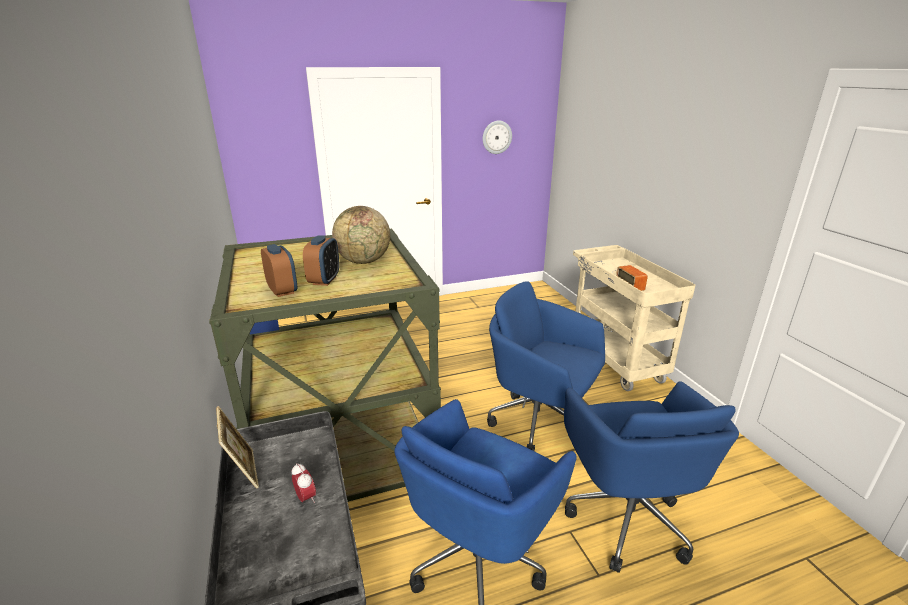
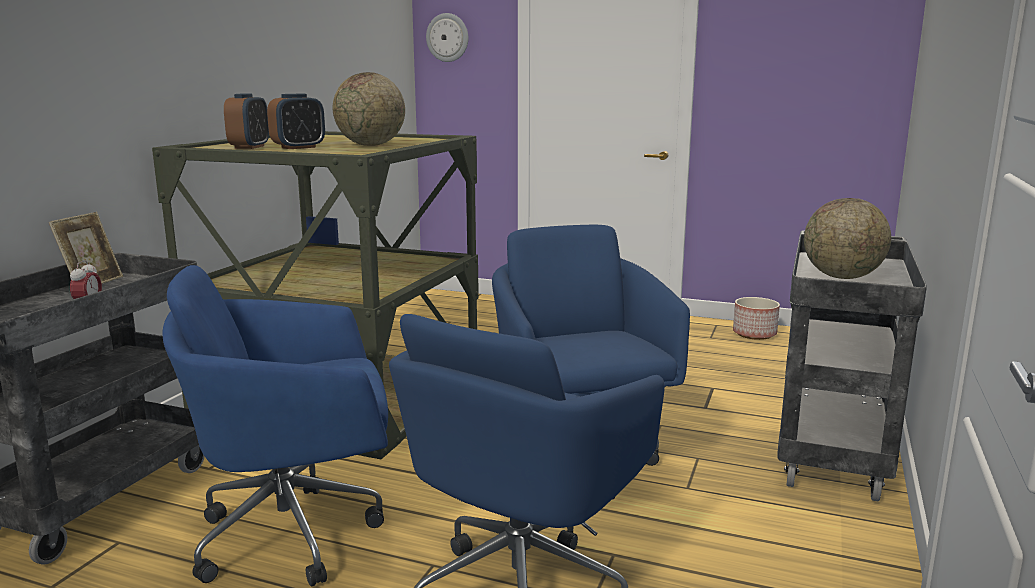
camera: 40 degrees right, 10 degrees down
wall clock [483,120,512,154] -> wall clock moved to [426,13,468,62]
beige cart [573,245,696,391] -> black cart [777,230,927,501]
radio [612,265,648,291] -> globe [804,198,891,279]
none -> planter [733,297,780,340]

